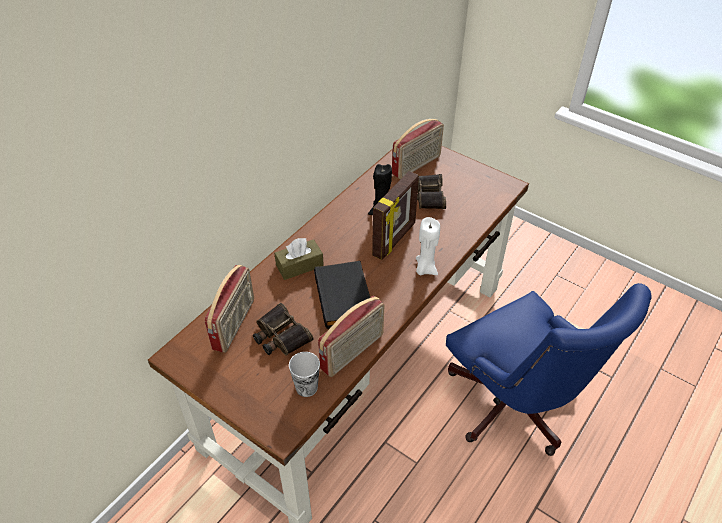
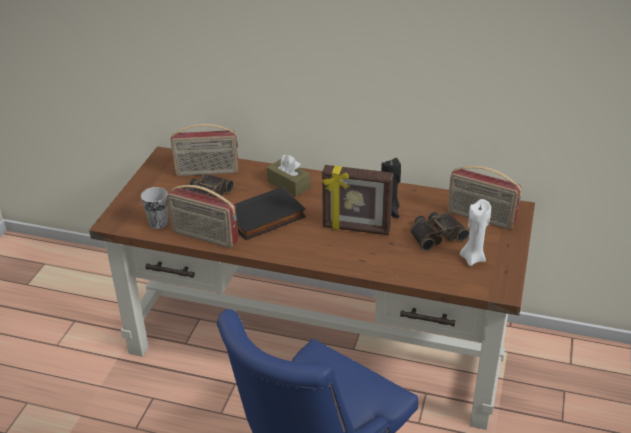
camera: 70 degrees right, 10 degrees down
white candle [416,217,440,275] -> white candle moved to [460,199,491,266]

